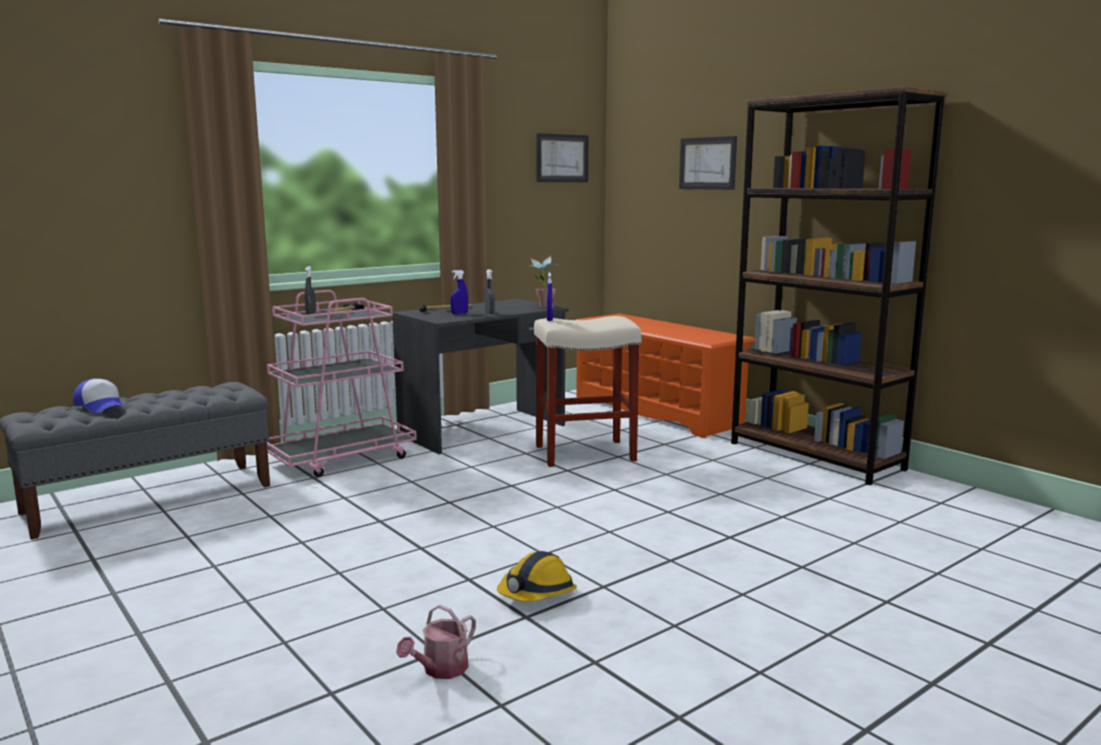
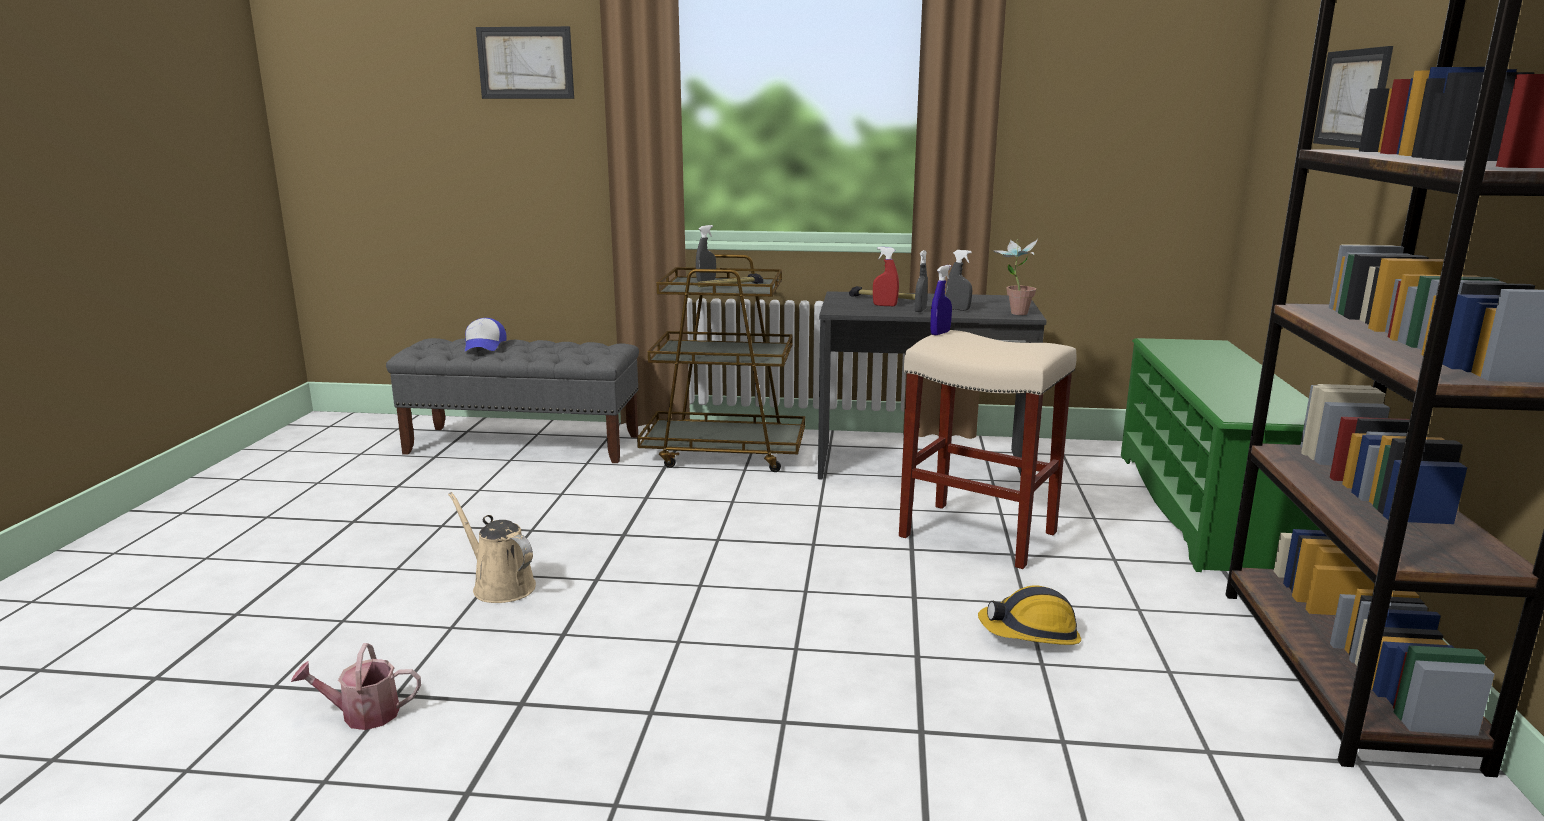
camera: 45 degrees right, 5 degrees up
pink cart [267,290,417,477] -> brown cart [637,254,805,472]
blue spray bottle [450,270,468,314] -> red spray bottle [873,247,899,306]
hard hat [497,551,577,602] -> hard hat moved to [978,585,1081,645]
picture [536,133,588,182] -> picture moved to [476,26,574,99]
orange shoe rack [576,313,755,438] -> green shoe rack [1121,338,1320,572]
none -> beige watering can [448,492,536,603]
none -> grey spray bottle [946,250,972,311]

